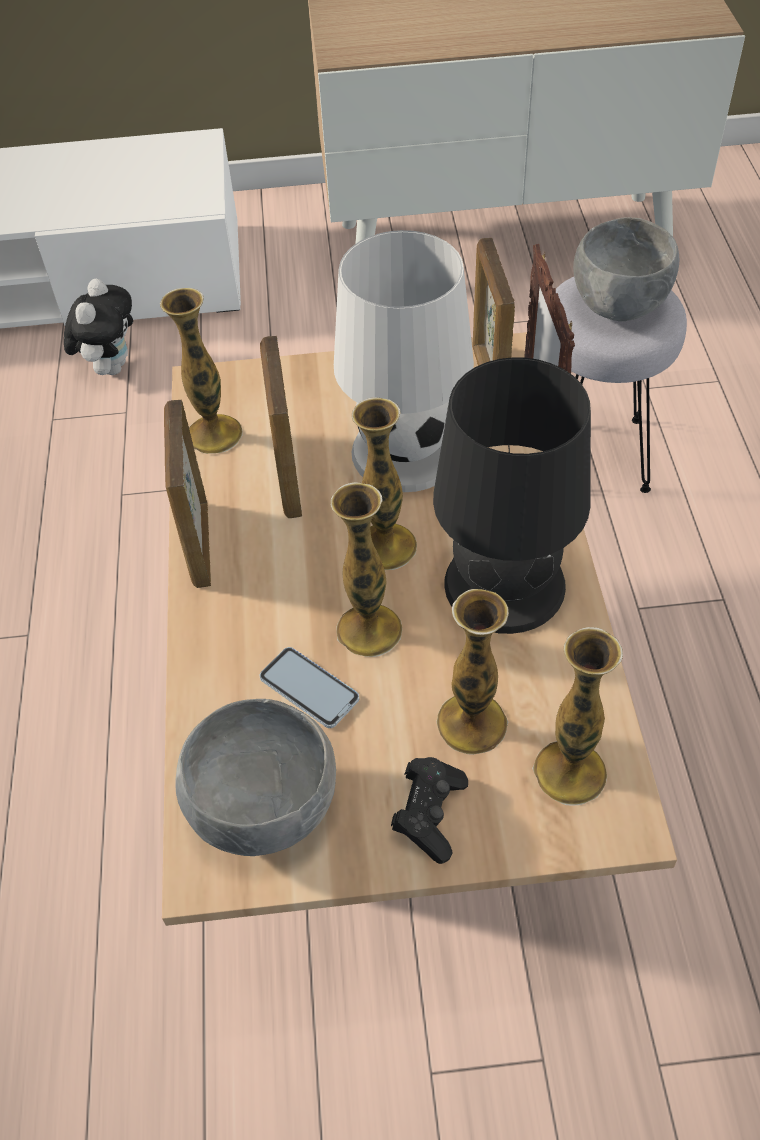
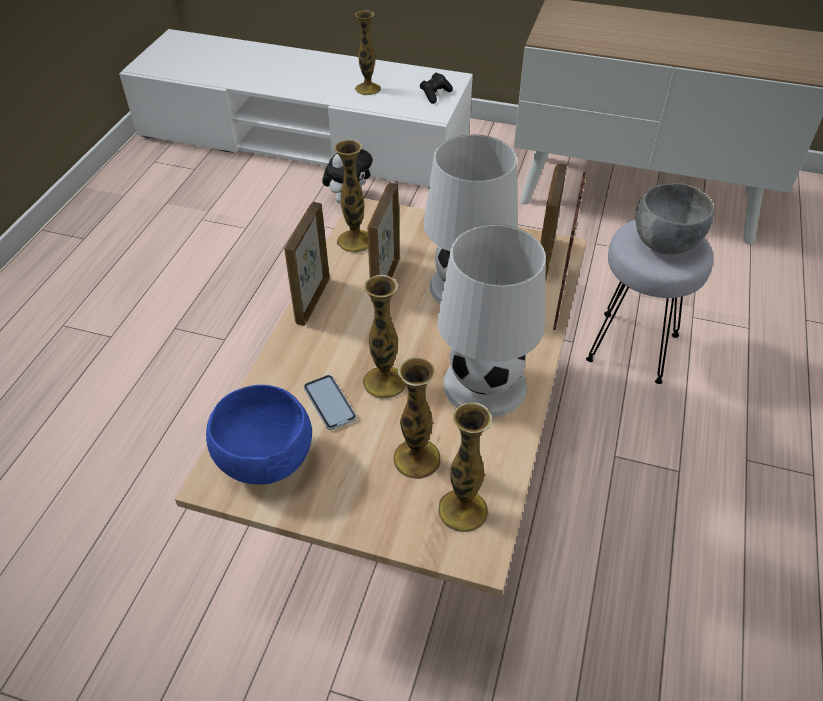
camera: 20 degrees right, 5 degrees down
grey bowl [175,699,336,856] -> blue bowl [206,385,312,485]
vase [352,397,417,570] -> vase moved to [355,10,381,95]
black game controller [391,757,468,864] -> black game controller moved to [420,72,453,104]
black table lamp [433,357,591,634] -> white table lamp [438,224,546,417]

